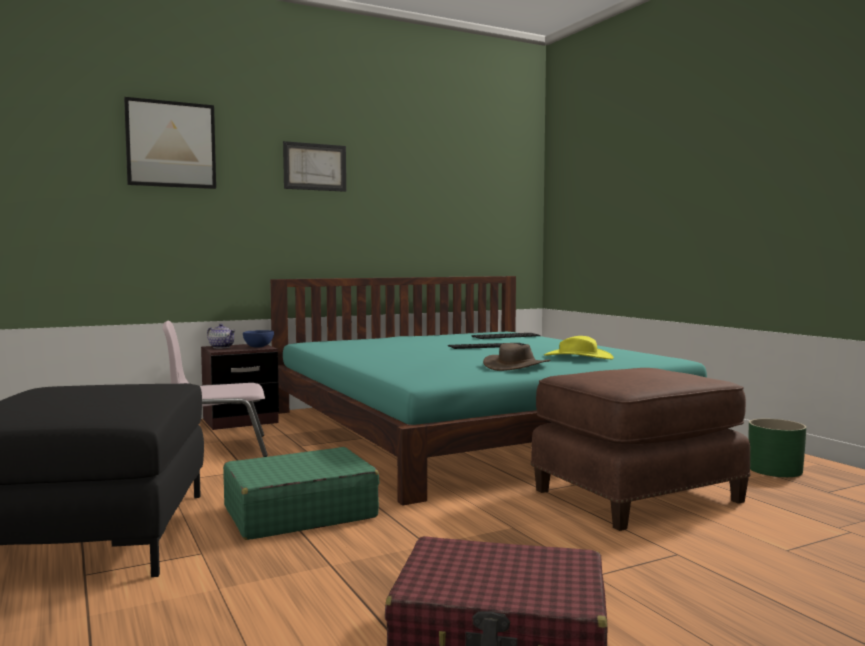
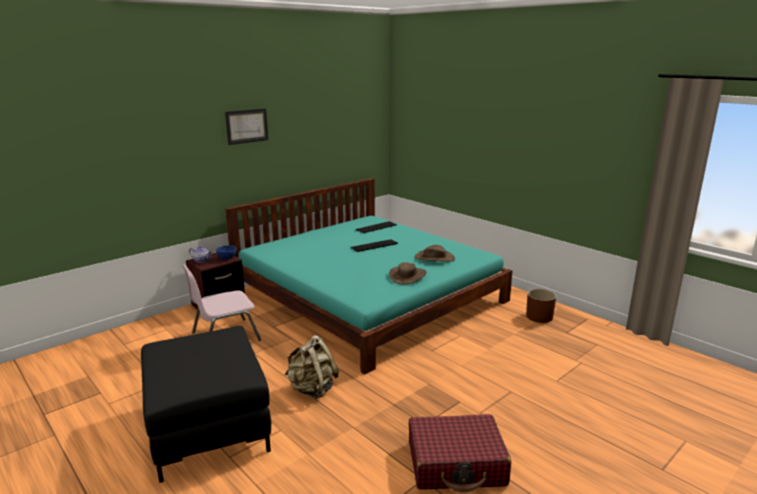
camera: 15 degrees left, 15 degrees up
picture [124,97,216,189] -> none
green suitcase [223,447,379,540] -> beige backpack [285,335,339,399]
brown ottoman [531,368,750,531] -> none
yellow hat [544,336,614,359] -> brown hat [415,245,455,262]
green planter [748,419,806,477] -> brown planter [526,289,556,323]

